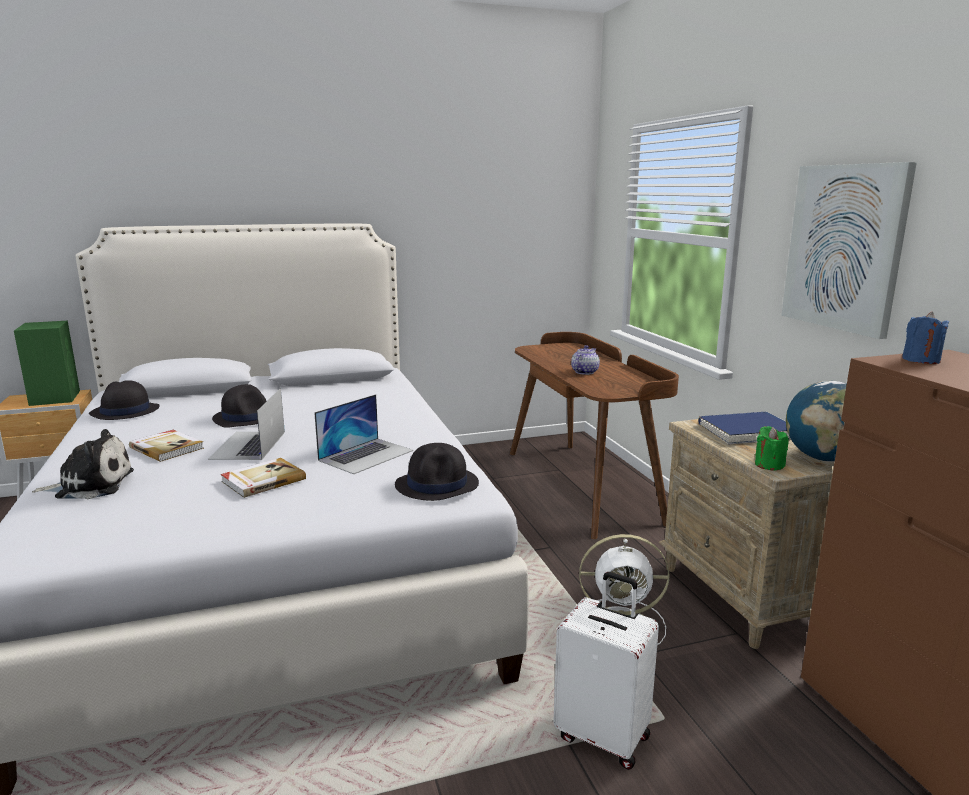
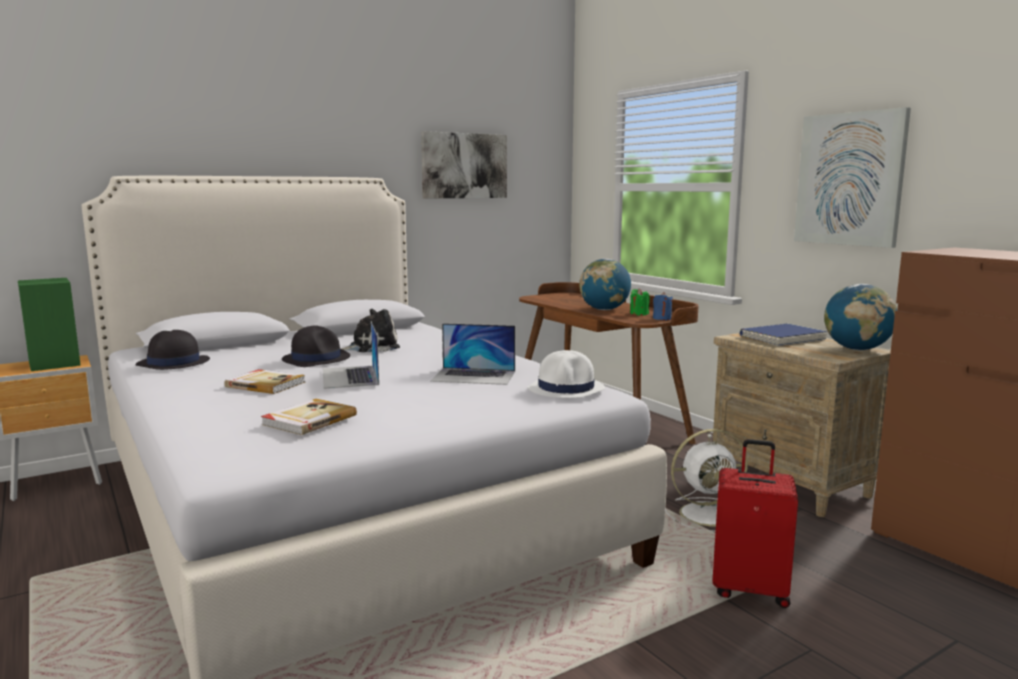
camera: 15 degrees left, 5 degrees down
plush toy [32,429,134,499] -> plush toy moved to [342,309,400,352]
book [221,458,306,498] -> book moved to [261,399,357,435]
laptop [314,394,413,474] -> laptop turned 75 degrees clockwise [430,323,515,385]
black hat [395,443,479,501] -> white hat [527,350,605,398]
white suitcase [553,572,659,770] -> red suitcase [712,439,798,608]
teapot [571,345,600,375] -> globe [579,259,631,310]
green candle [755,426,789,471] -> green candle moved to [630,288,649,316]
blue candle [902,312,949,364] -> blue candle moved to [653,292,673,320]
none -> picture [421,131,507,198]

